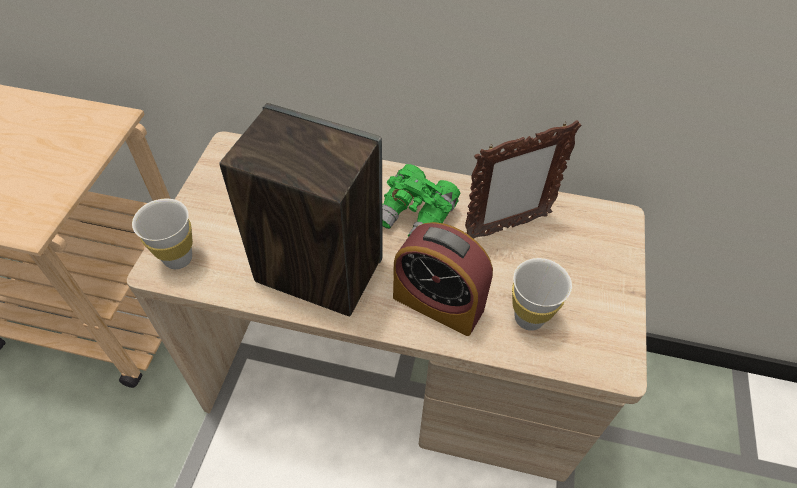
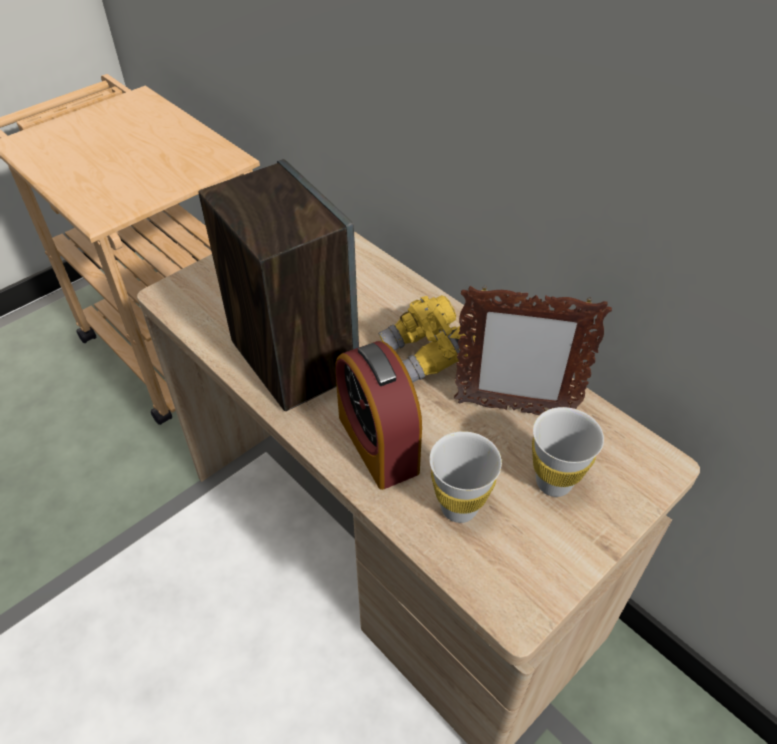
camera: 35 degrees right, 5 degrees down
white cup [132,199,193,269] -> white cup moved to [532,407,604,497]
green binoculars [382,164,460,237] -> yellow binoculars [379,295,475,383]

